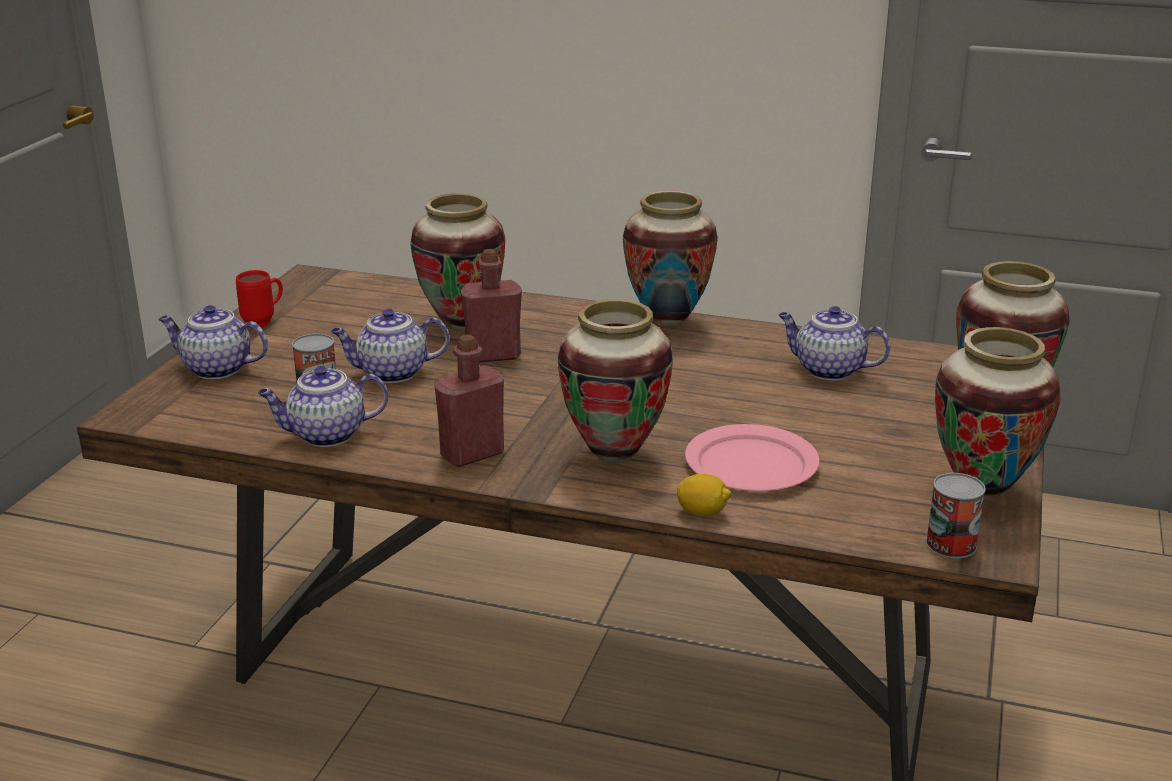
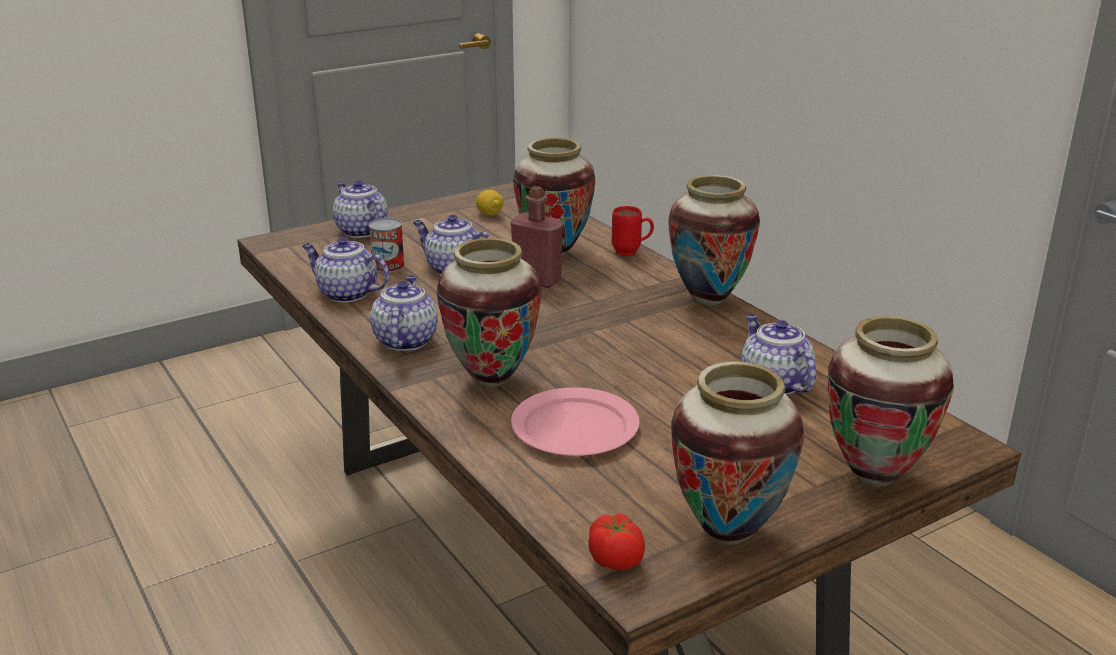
camera: 40 degrees right, 0 degrees up
red mug [236,270,283,327] -> red mug moved to [612,206,654,256]
red bottle [434,335,504,467] -> teapot [370,275,438,351]
lemon [677,474,731,516] -> lemon moved to [476,190,503,216]
can [926,473,986,559] -> tomato [588,513,645,571]

